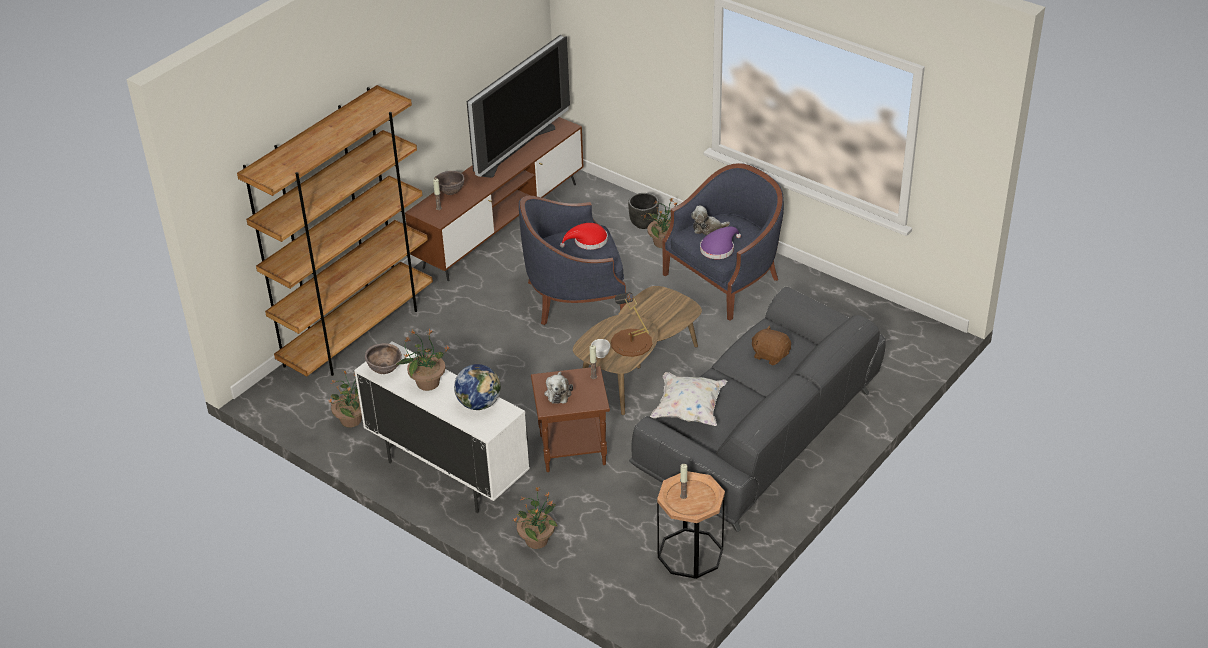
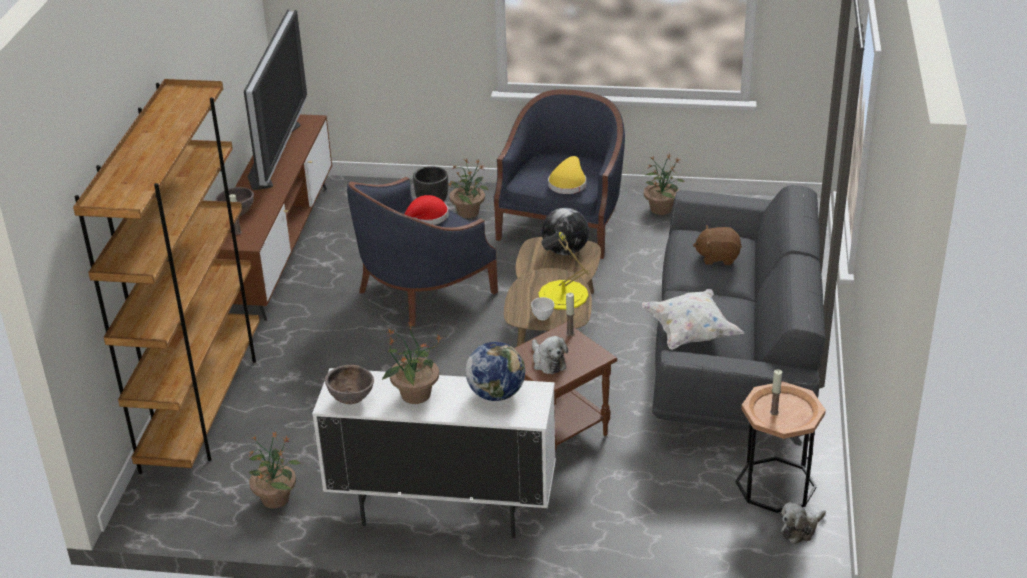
camera: 30 degrees left, 5 degrees down
potted plant [513,487,558,549] -> potted plant moved to [644,154,685,215]
brown table lamp [611,292,652,357] -> yellow table lamp [539,231,589,310]
plush toy [691,205,730,235] -> plush toy moved to [781,502,826,544]
purple hat [700,227,741,259] -> yellow hat [548,156,586,194]
none -> globe [542,208,589,255]

